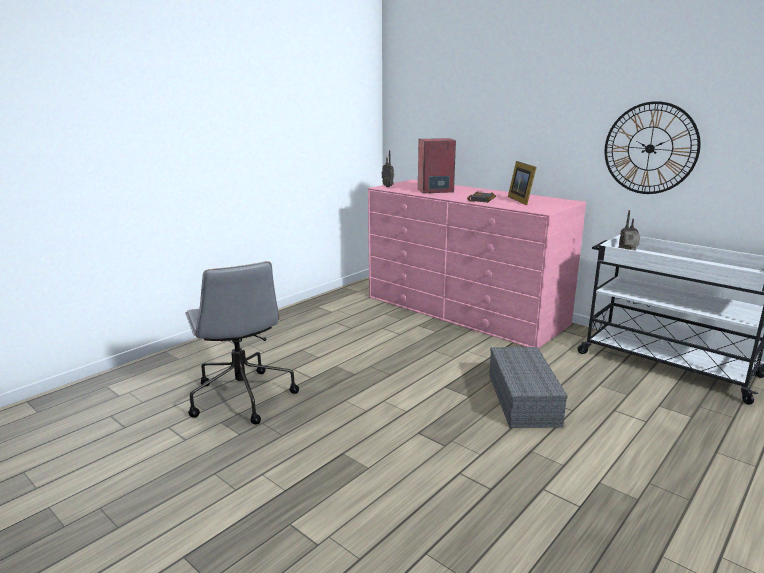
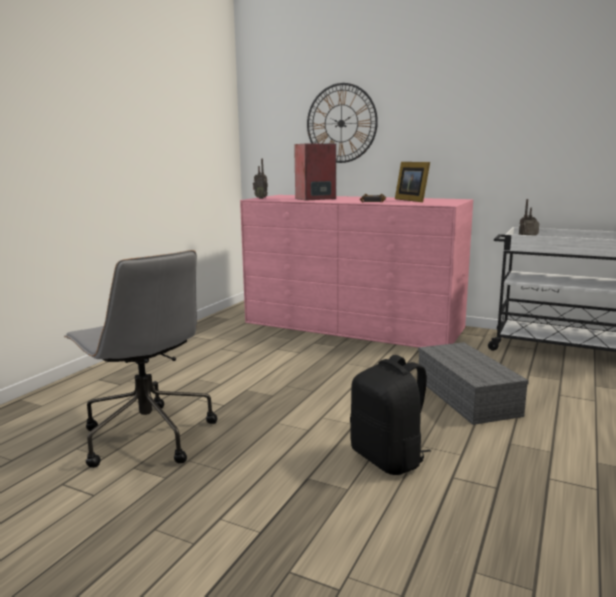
camera: 15 degrees left, 5 degrees down
wall clock [605,101,701,194] -> wall clock moved to [307,83,378,163]
none -> black backpack [350,355,431,475]

